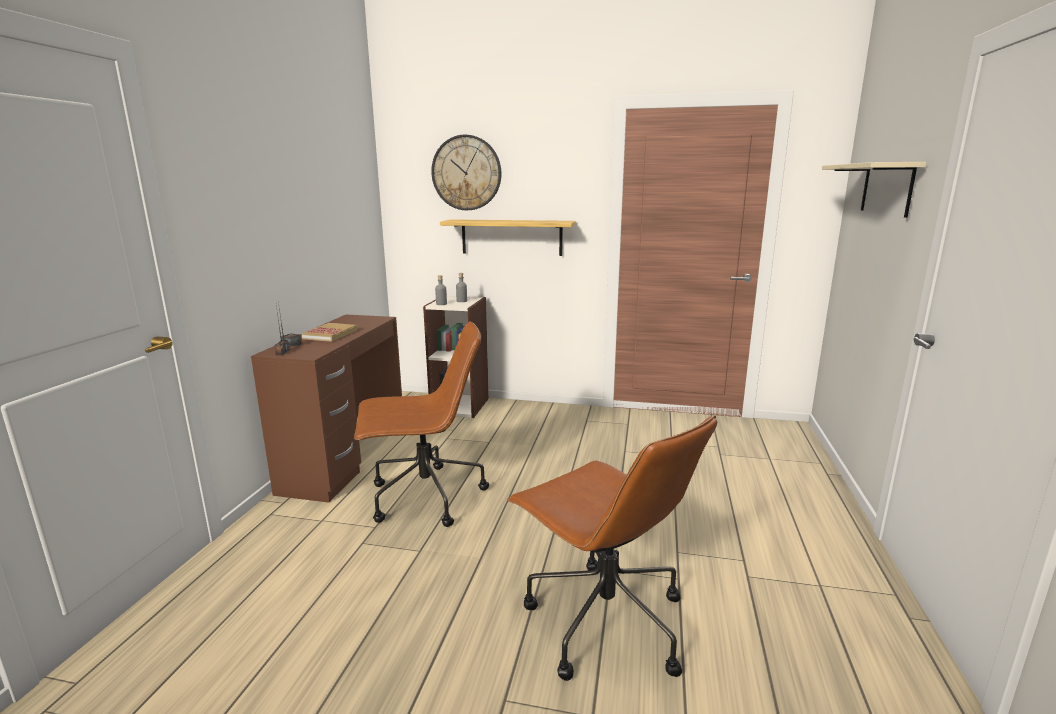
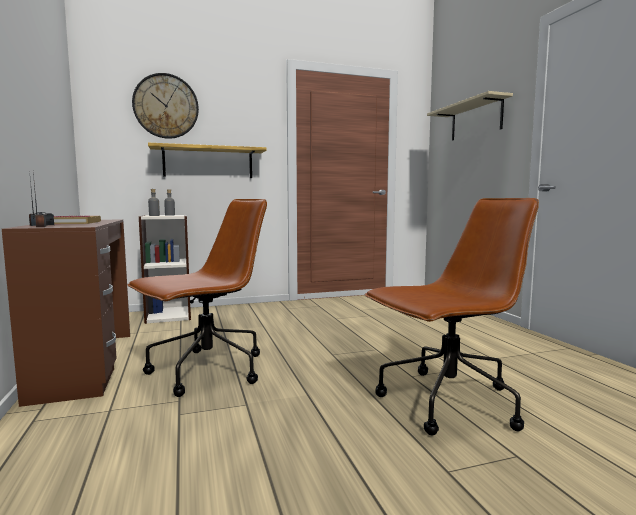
camera: 30 degrees left, 10 degrees down
brown office chair [507,415,717,681] -> brown office chair turned 45 degrees counterclockwise [365,198,539,436]

